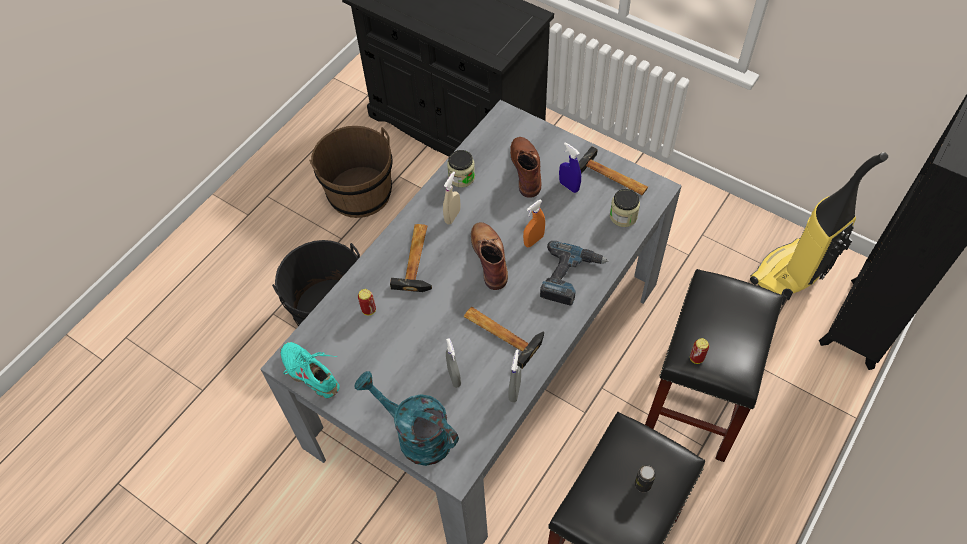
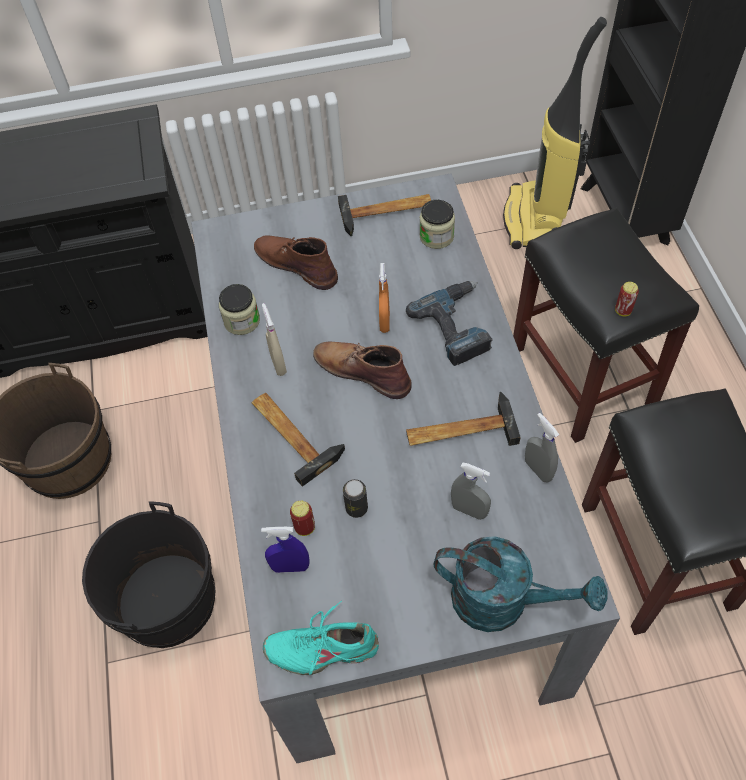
camera: 45 degrees left, 0 degrees up
turquoise watering can [354,371,459,466] -> turquoise watering can turned 150 degrees counterclockwise [434,536,608,632]
blue spray bottle [559,142,581,193] -> blue spray bottle moved to [261,527,310,573]
can [635,465,656,492] -> can moved to [343,479,368,518]

